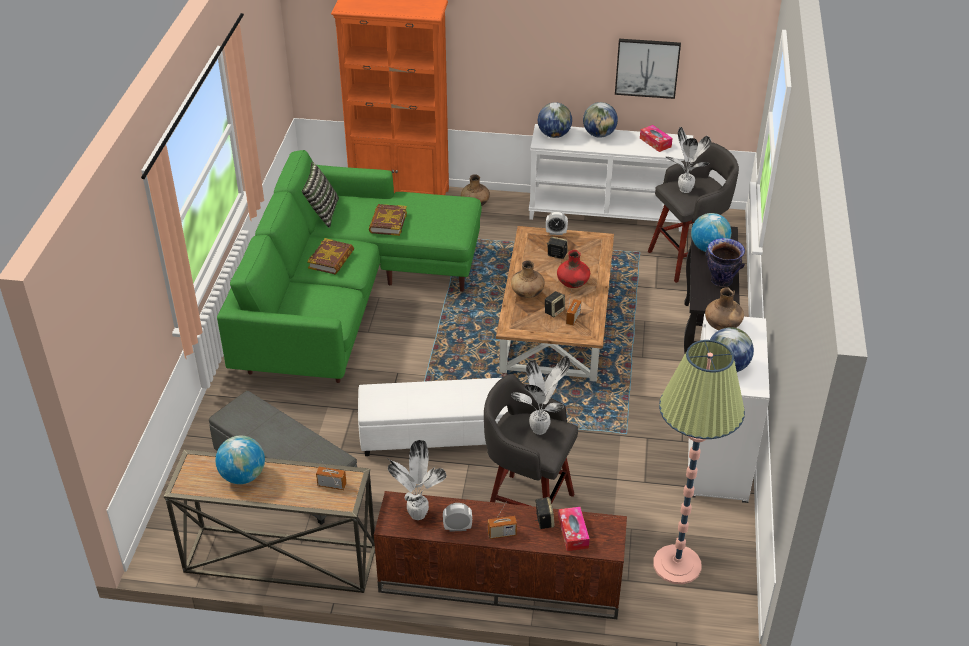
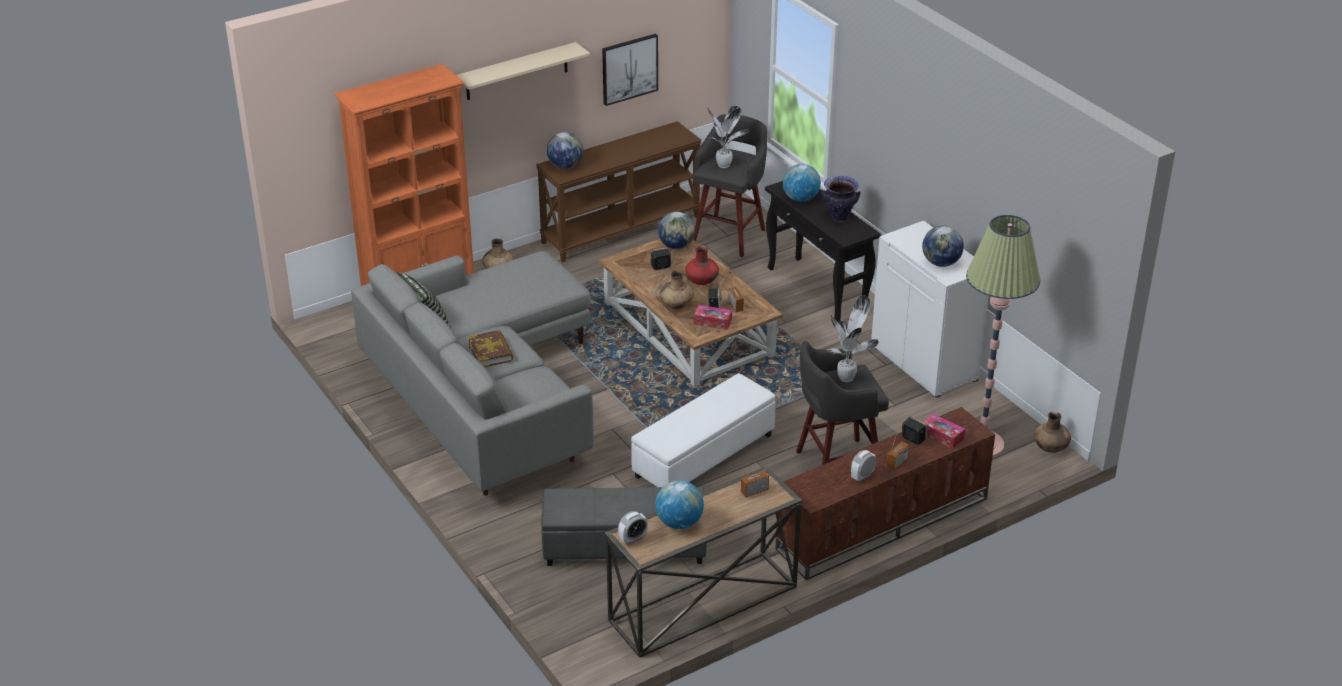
camera: 40 degrees left, 5 degrees down
green sofa [217,150,482,383] -> grey sofa [351,251,594,496]
book [369,204,407,236] -> none
potted plant [387,440,446,520] -> none
white console table [529,124,693,232] -> brown console table [536,121,702,263]
alarm clock [546,211,568,235] -> alarm clock moved to [618,511,648,545]
globe [583,102,618,138] -> globe moved to [658,212,695,249]
tissue box [640,125,673,152] -> tissue box moved to [694,305,732,330]
brown vase [705,287,744,330] -> brown vase moved to [1034,412,1071,453]
none -> beige shelf [456,42,590,100]

